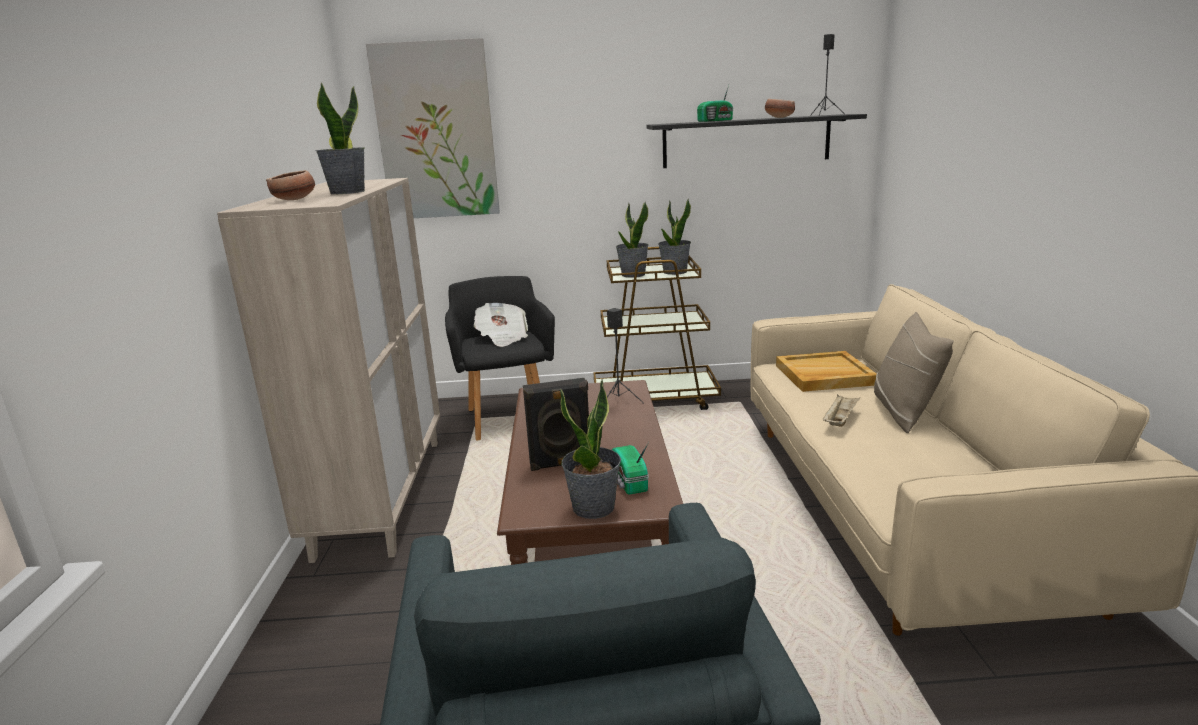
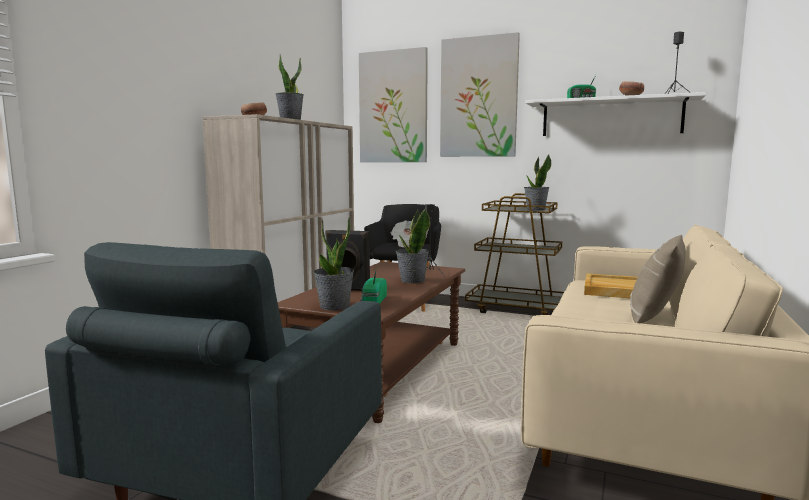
camera: 25 degrees right, 10 degrees down
potted plant [616,202,649,278] -> potted plant moved to [396,209,430,283]
black shelf [646,114,867,168] -> white shelf [525,92,706,136]
beige tray [823,394,860,427] -> none
none -> picture [440,32,520,157]

